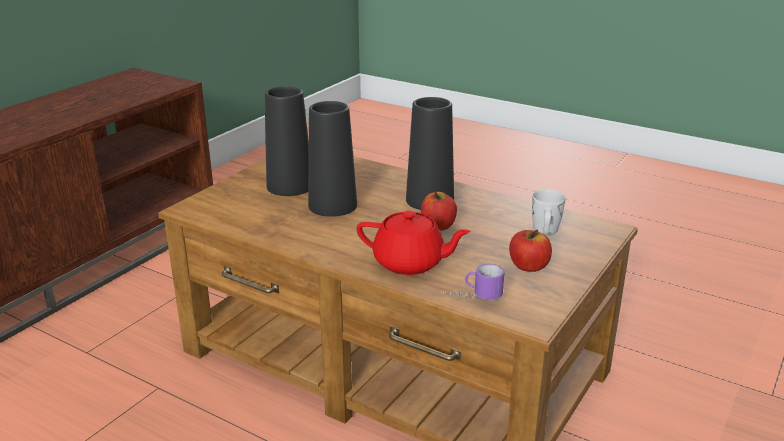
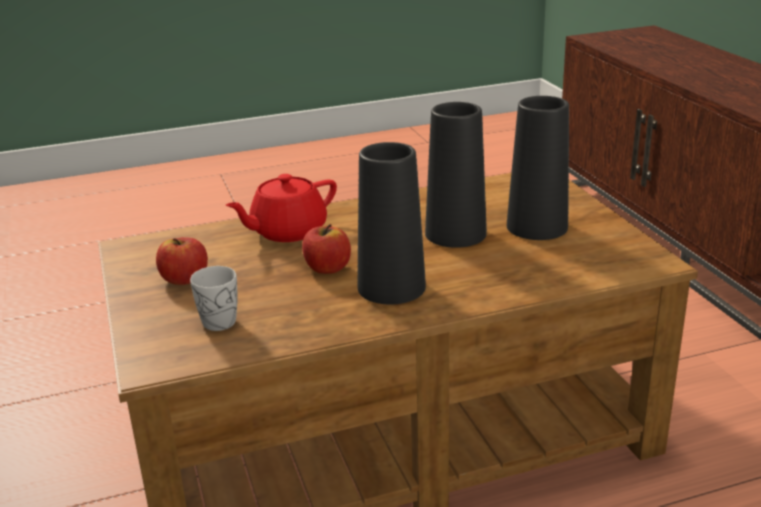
camera: 130 degrees right, 0 degrees up
mug [441,264,504,300] -> none

